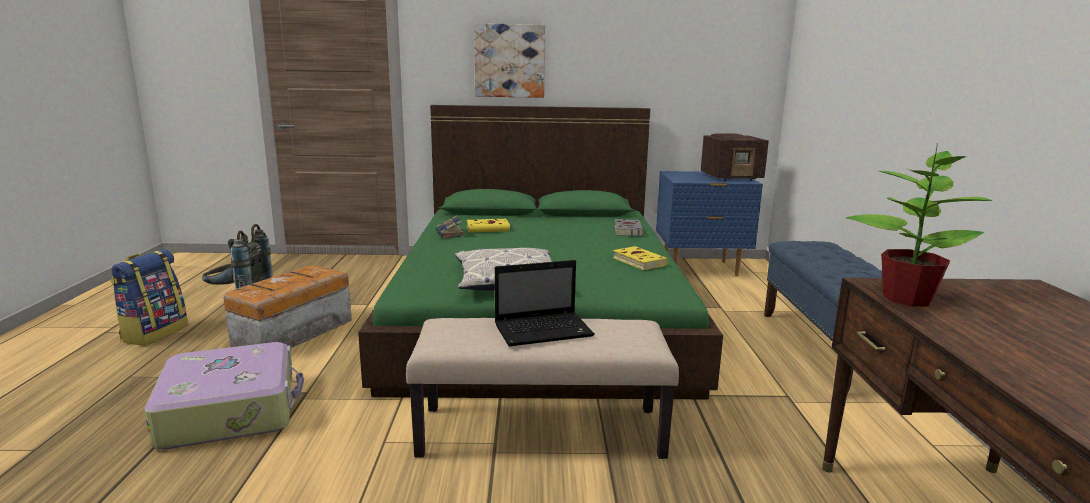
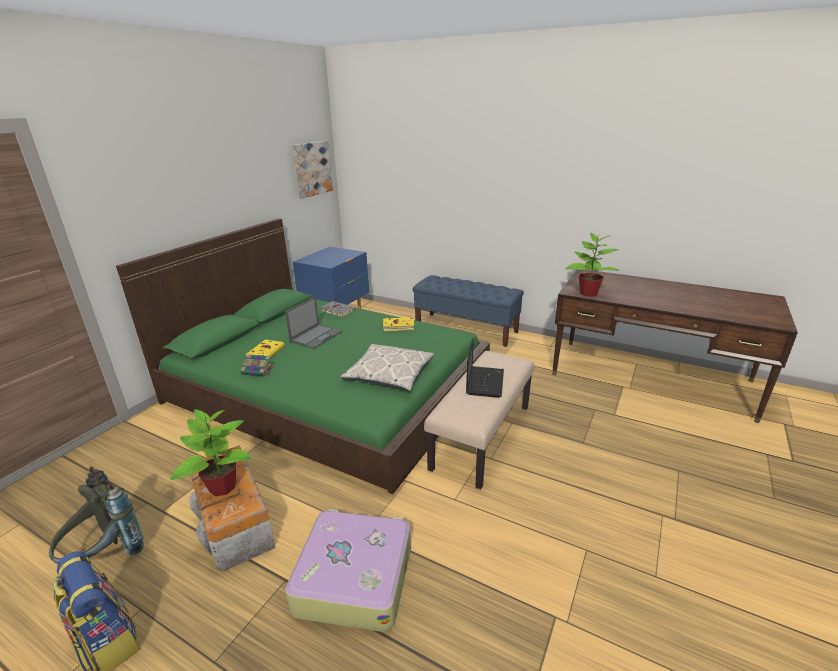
camera: 60 degrees left, 10 degrees up
picture [474,23,545,98] -> picture moved to [293,141,333,198]
radio [701,134,769,181] -> none
none -> potted plant [170,409,251,496]
none -> laptop [285,297,342,349]

